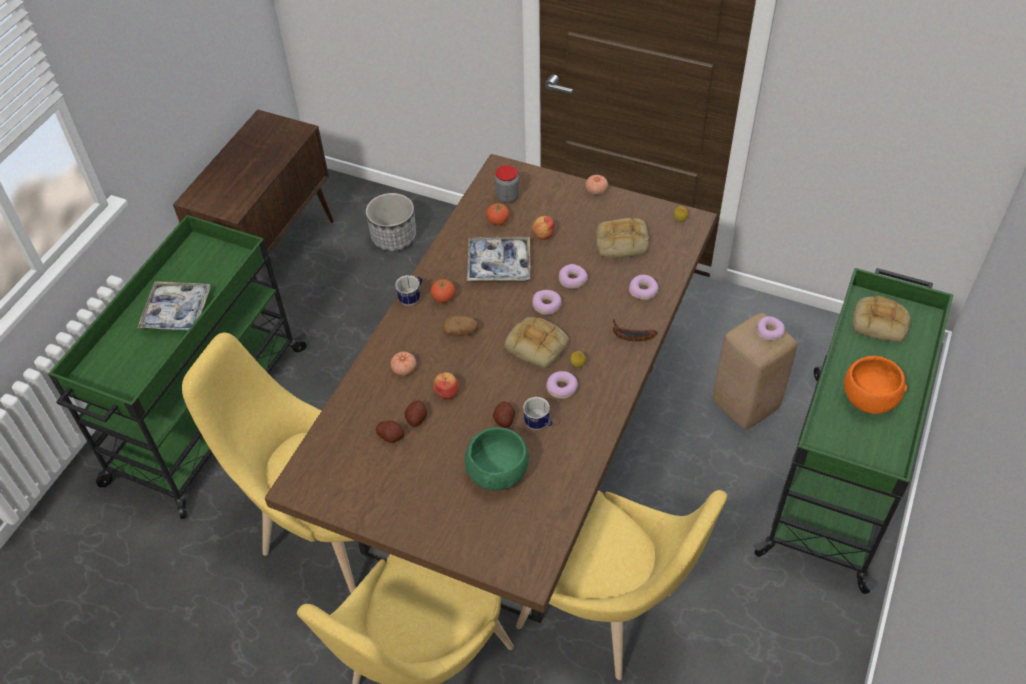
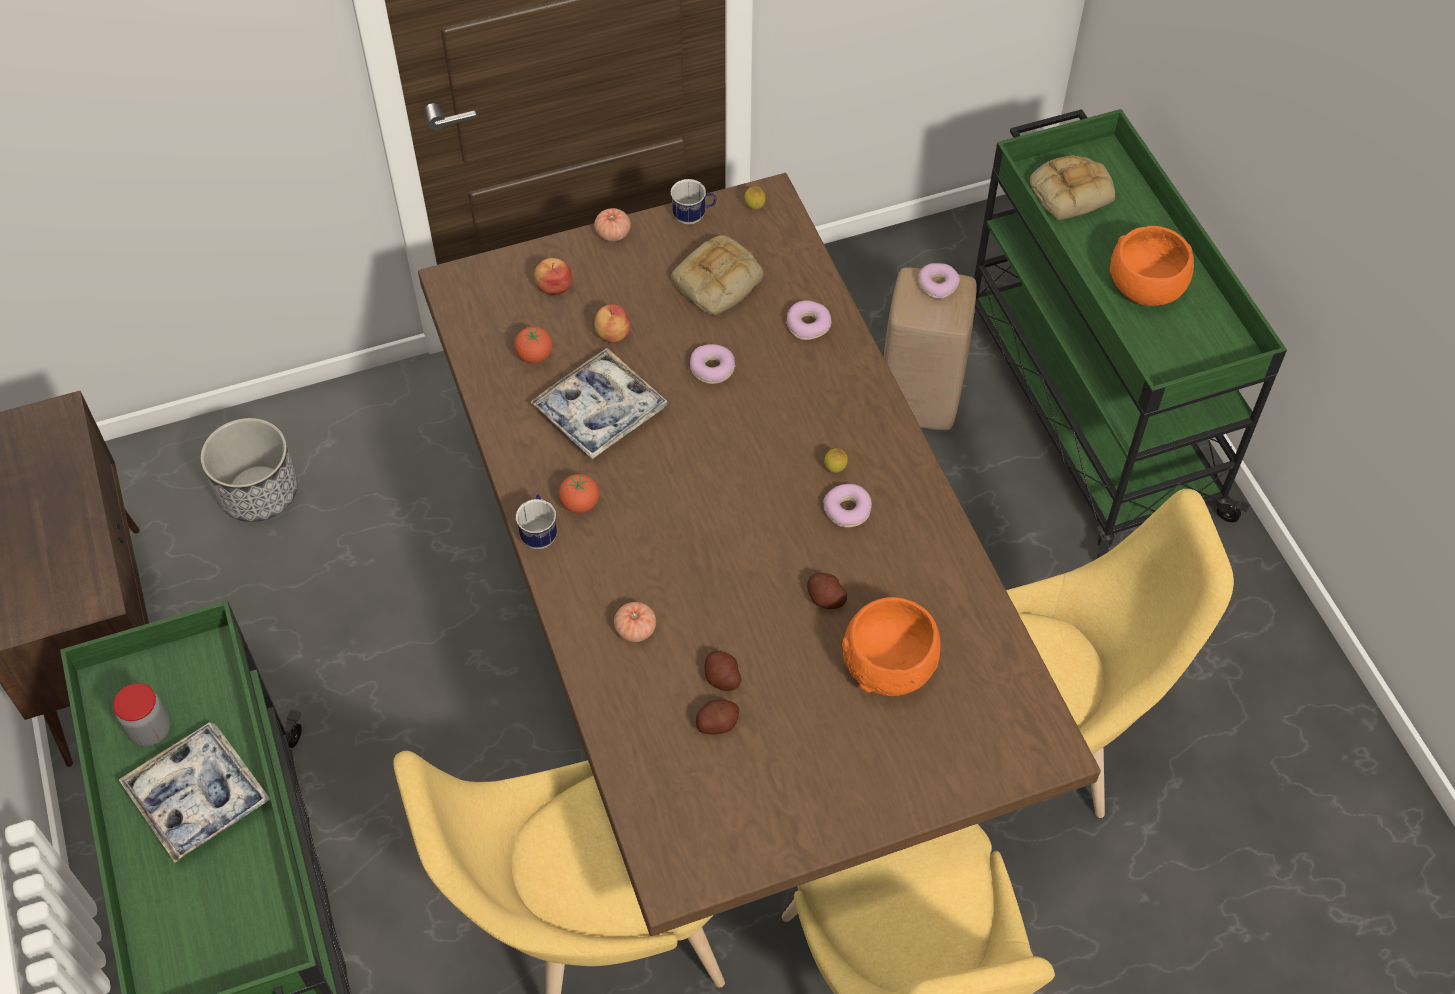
camera: 45 degrees left, 5 degrees up
apple [433,372,459,399] -> apple moved to [534,258,572,295]
potato [443,316,478,336] -> none
green bowl [465,427,529,491] -> orange bowl [842,597,941,696]
jar [495,165,519,203] -> jar moved to [113,683,170,747]
bread [504,317,569,368] -> none
mug [523,397,553,430] -> mug moved to [671,179,717,225]
donut [532,290,562,315] -> none
banana [613,319,657,341] -> none

